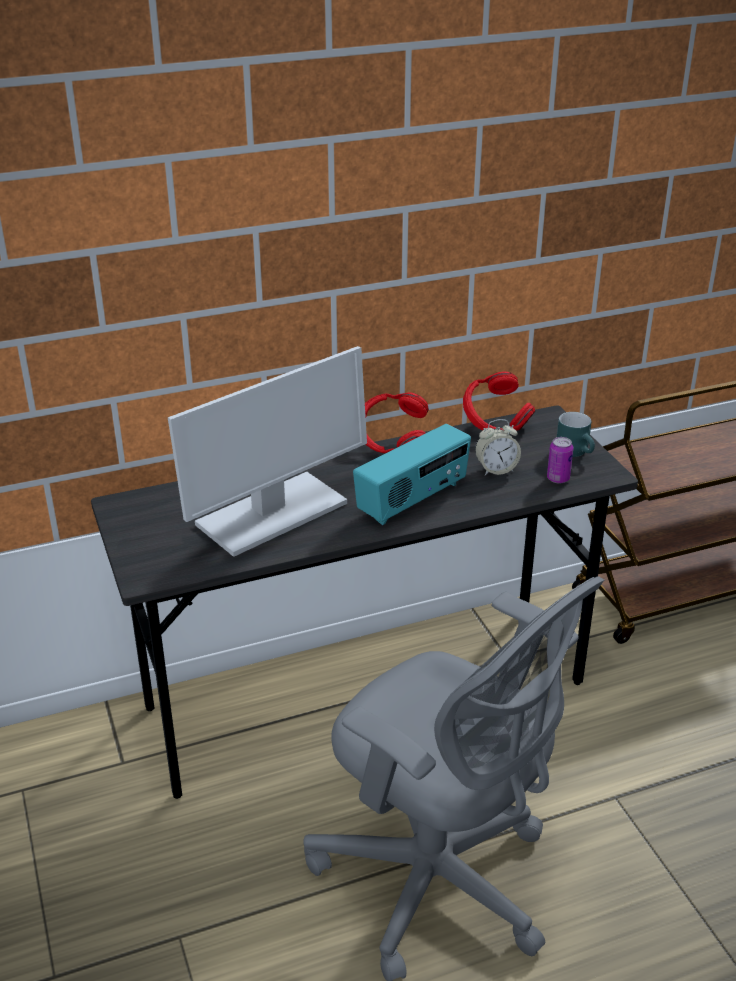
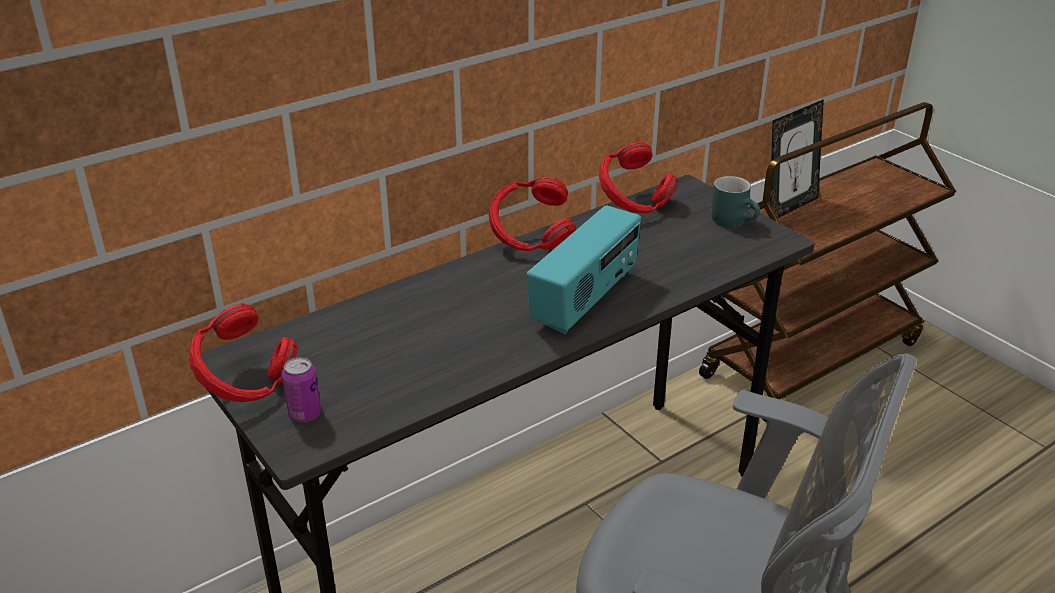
camera: 15 degrees left, 0 degrees up
monitor [168,346,367,557] -> none
alarm clock [475,419,521,475] -> none
can [547,437,573,484] -> can moved to [282,357,321,422]
none -> red headphones [189,304,298,402]
none -> picture frame [770,99,824,218]

